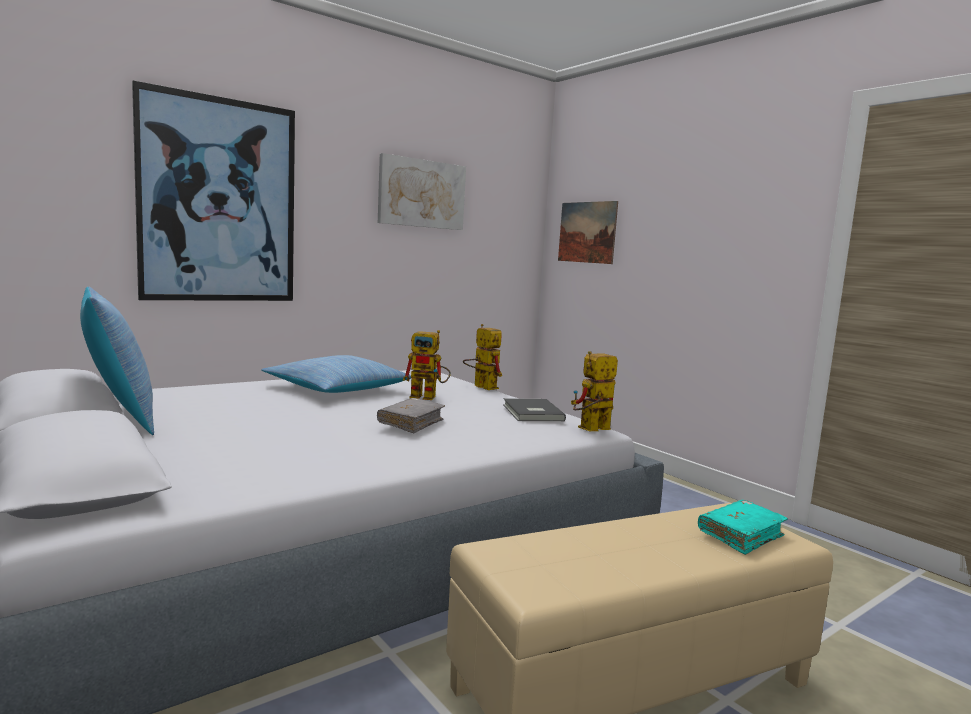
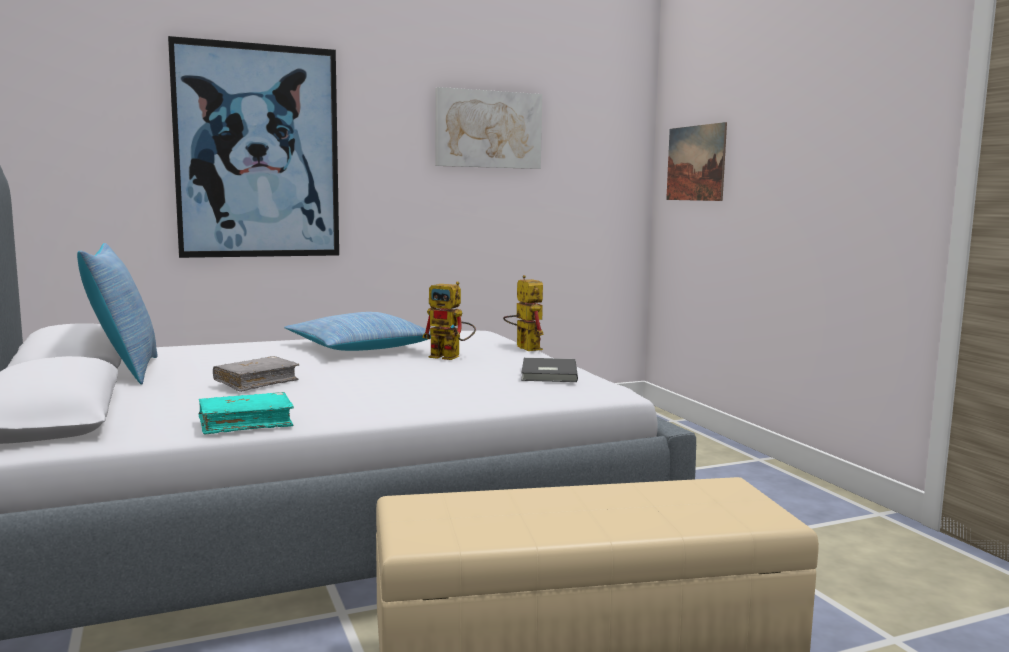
camera: 15 degrees right, 0 degrees up
grey book [377,398,445,433] -> grey book moved to [213,356,299,392]
toy robot [571,351,618,431] -> none
turquoise book [698,500,788,555] -> turquoise book moved to [199,392,294,435]

